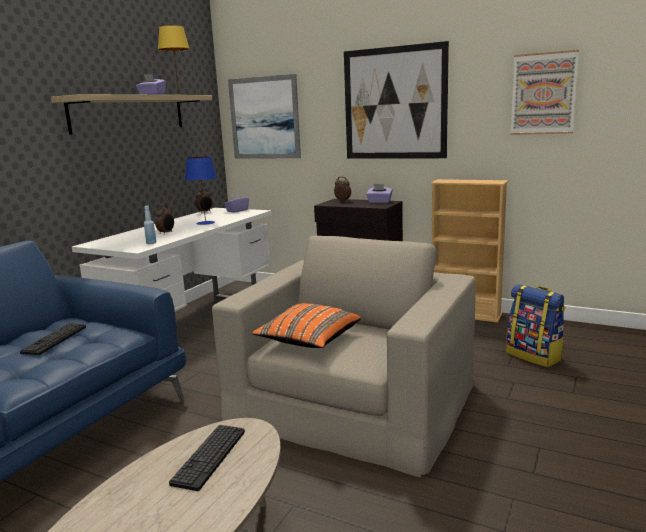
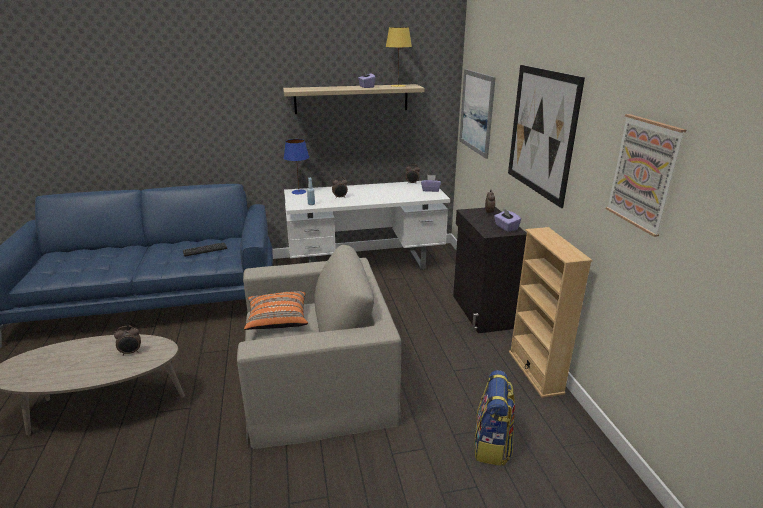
camera: 50 degrees right, 10 degrees up
keyboard [169,425,245,491] -> alarm clock [114,326,141,356]
blue table lamp [185,156,217,225] -> blue table lamp moved to [284,139,309,194]

